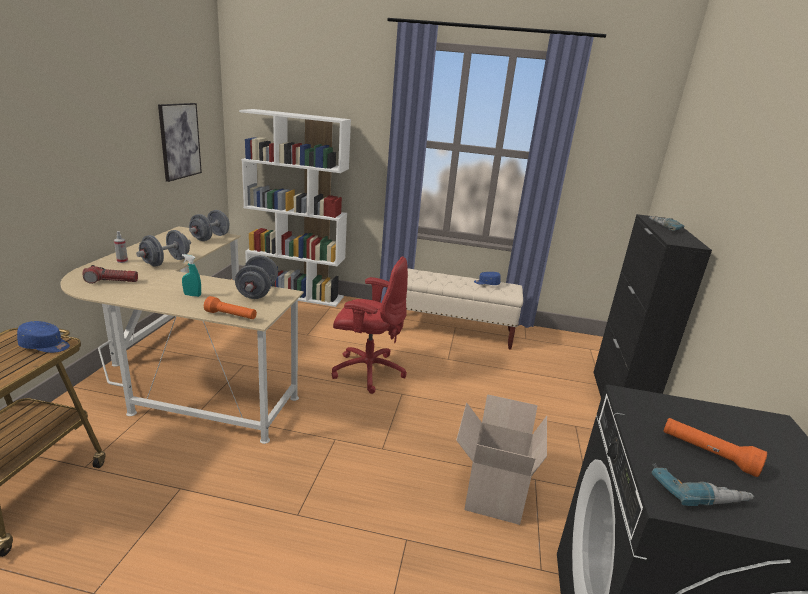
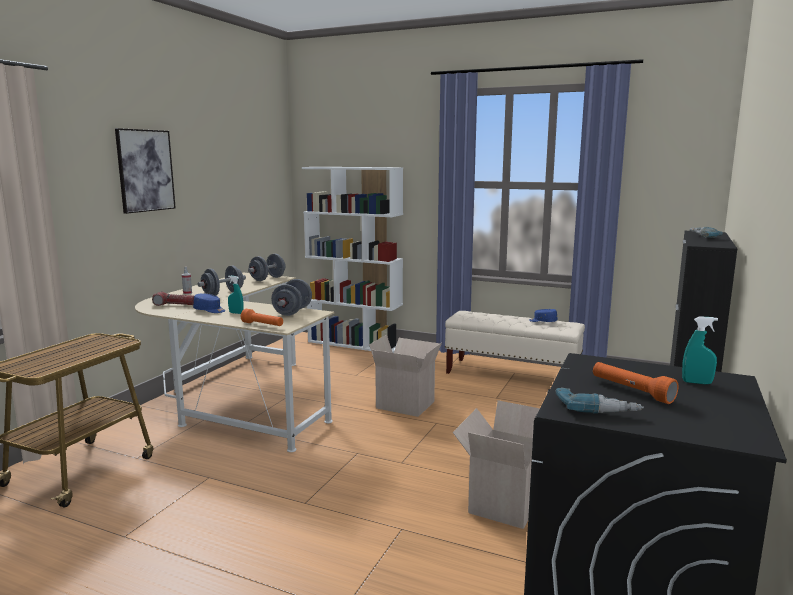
camera: 15 degrees right, 10 degrees down
blue cap [17,321,70,353] -> blue cap moved to [193,293,226,313]
picture [158,103,202,182] -> picture moved to [115,128,176,214]
red office chair [332,256,408,394] -> cardboard box [369,334,442,417]
none -> turquoise spray bottle [682,316,718,384]

